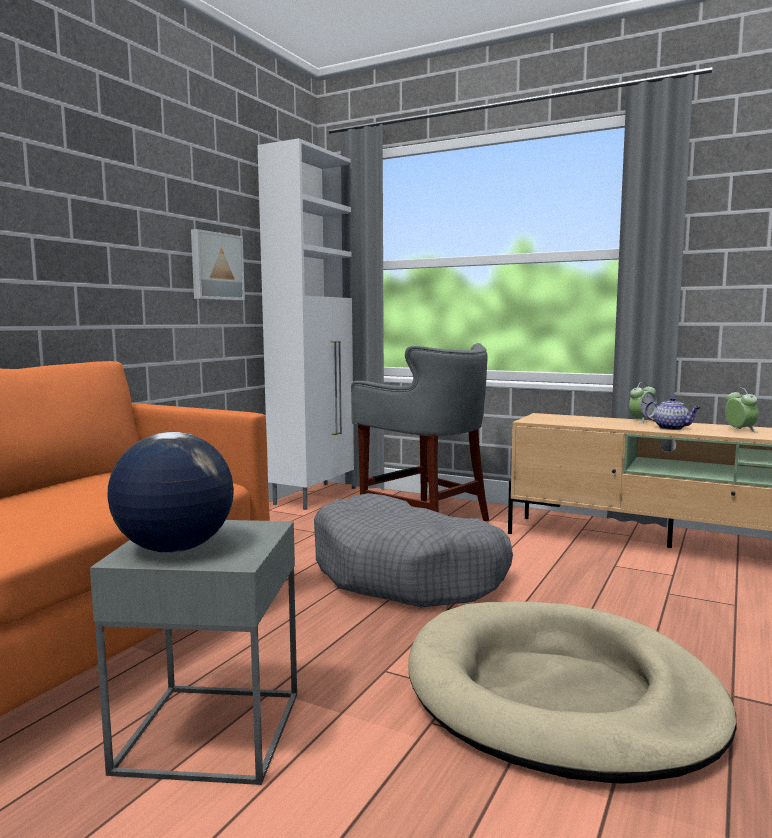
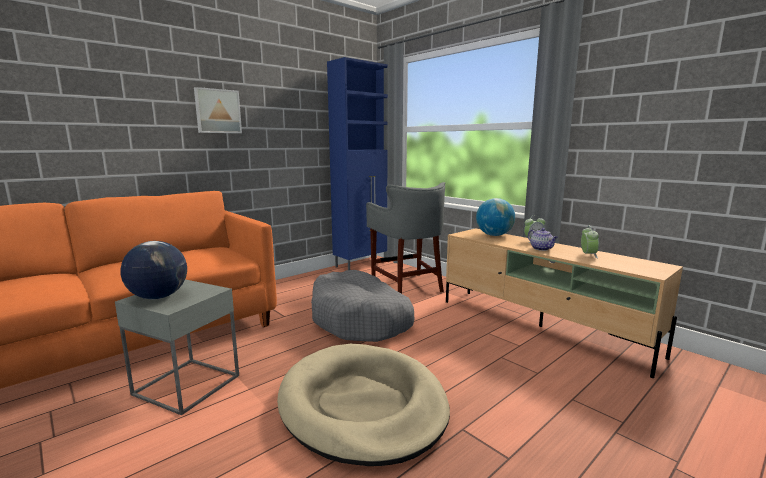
camera: 20 degrees right, 5 degrees up
picture [191,229,245,300] -> picture moved to [194,87,242,133]
white cabinet [257,138,356,510] -> blue cabinet [327,57,388,270]
none -> globe [476,198,515,236]

